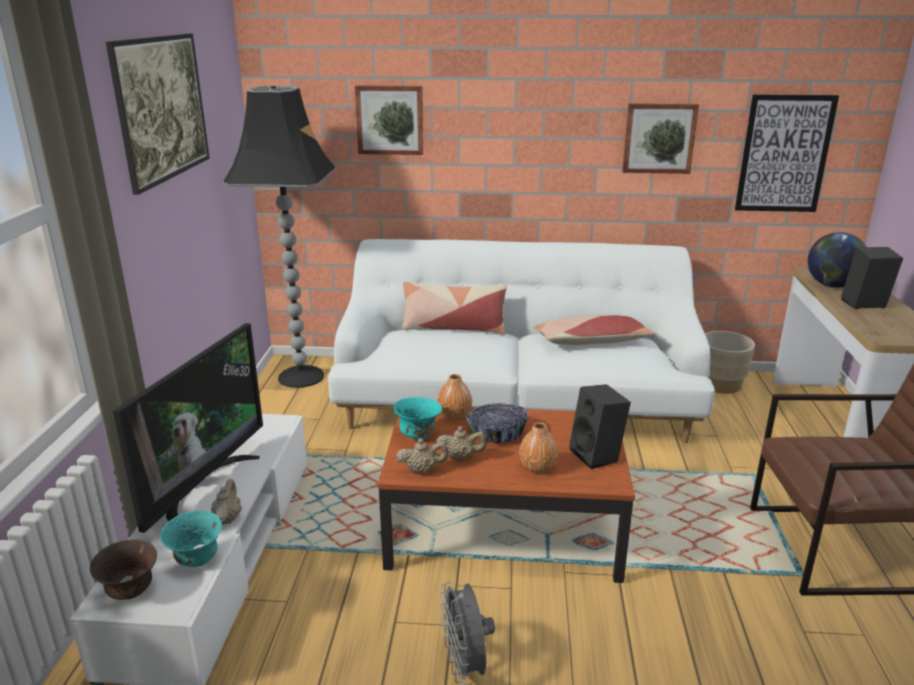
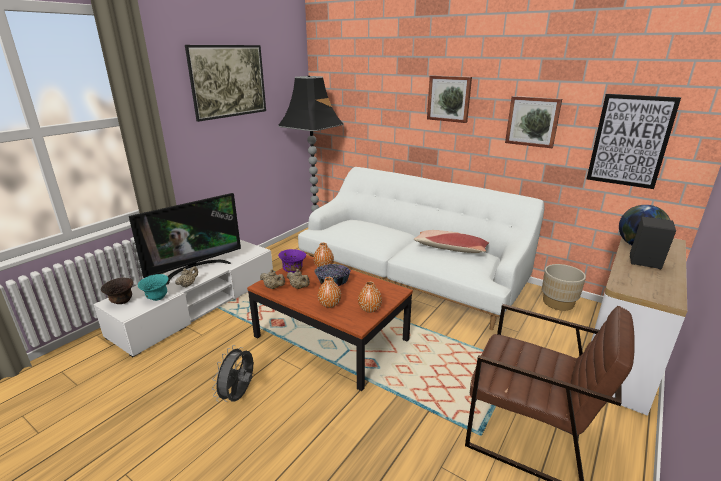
camera: 30 degrees right, 0 degrees up
picture [355,85,423,155] -> picture moved to [427,75,472,123]
turquoise bowl [393,397,442,440] -> purple bowl [278,249,306,273]
pillow [402,282,507,335] -> none
black speaker [569,384,631,469] -> orange vase [358,281,382,313]

